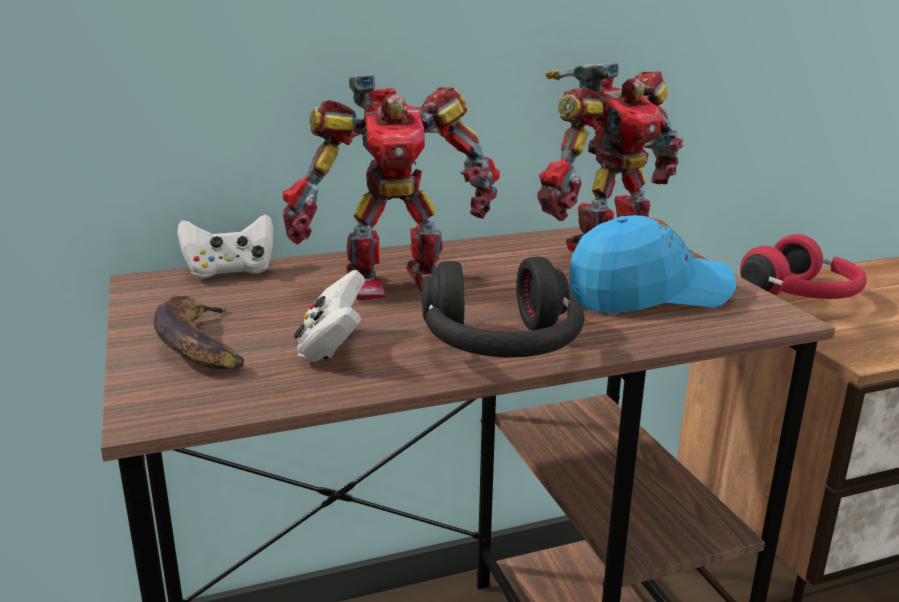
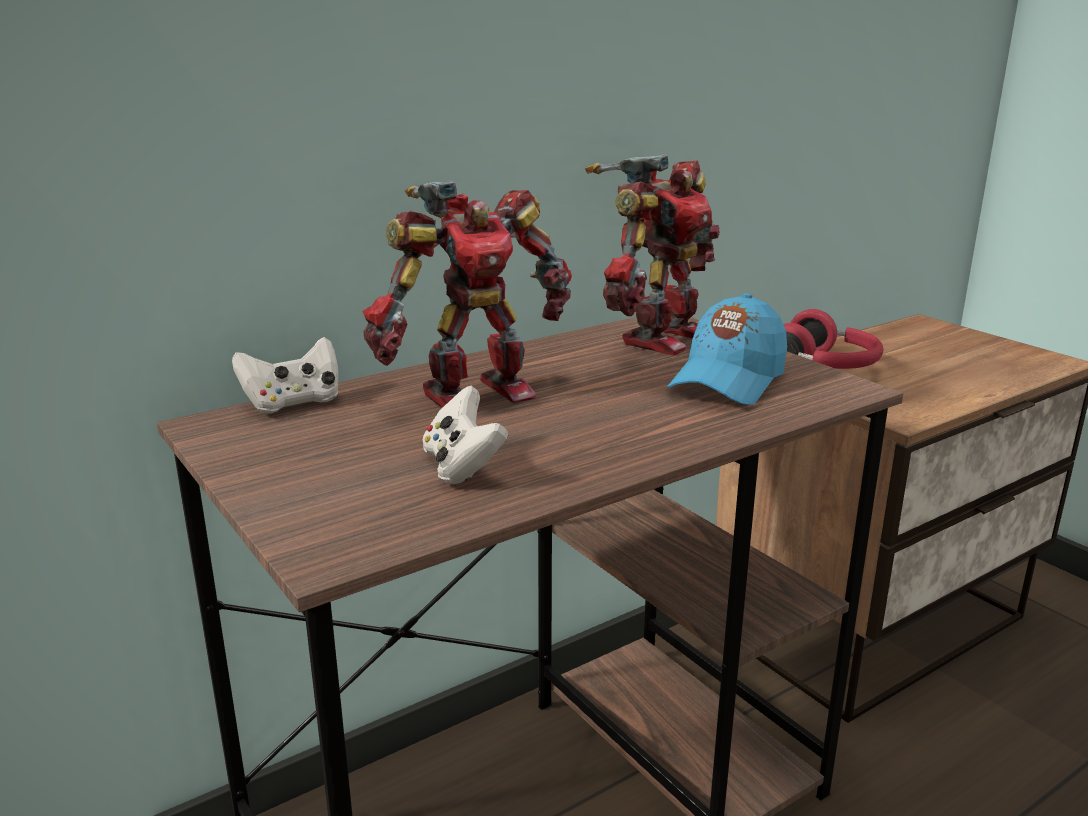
camera: 15 degrees left, 0 degrees up
banana [153,296,244,370] -> none
black headphones [422,257,584,358] -> none
blue cap [569,215,736,314] -> blue cap turned 150 degrees clockwise [666,293,787,405]

